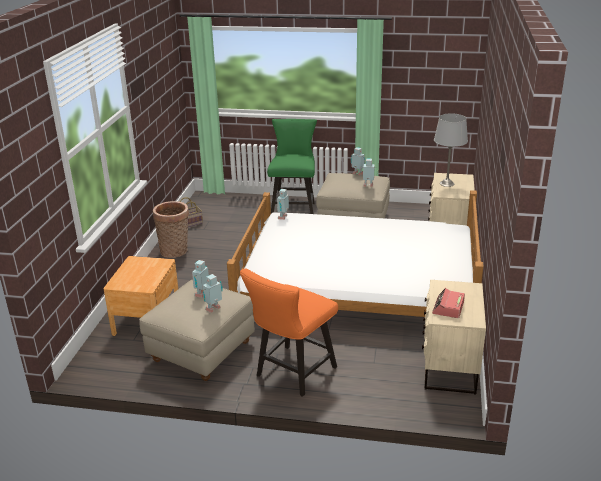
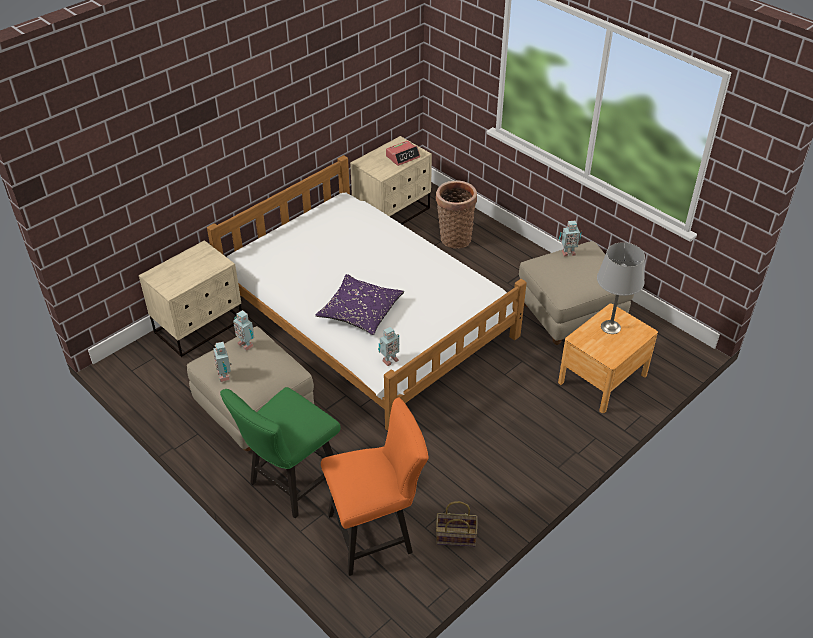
camera: 145 degrees left, 15 degrees up
basket [153,201,189,258] -> basket moved to [436,181,477,249]
toy robot [192,260,209,298] -> none
orange chair [240,269,338,397] -> orange chair moved to [321,397,428,576]
grey table lamp [434,113,468,187] -> grey table lamp moved to [597,242,645,334]
none -> purple pillow [315,274,404,335]

